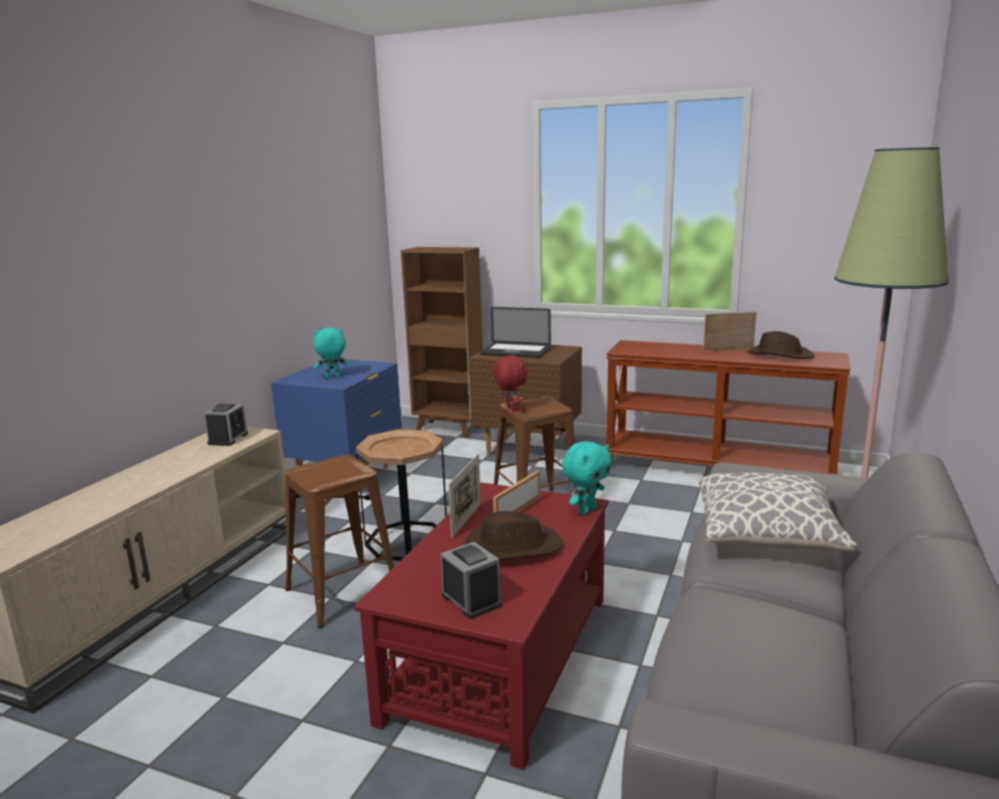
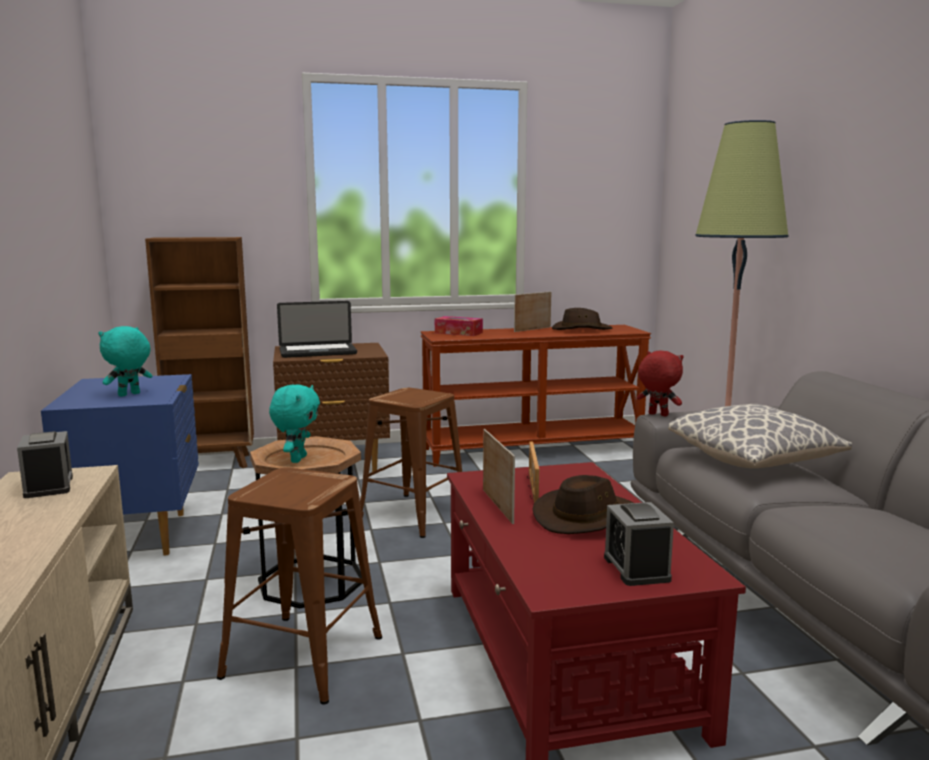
camera: 35 degrees left, 5 degrees down
alarm clock [441,542,502,619] -> alarm clock turned 120 degrees counterclockwise [604,502,674,586]
red plush toy [493,355,528,412] -> red plush toy moved to [637,350,684,417]
turquoise plush toy [562,441,612,515] -> turquoise plush toy moved to [269,384,320,463]
none -> tissue box [435,316,483,336]

